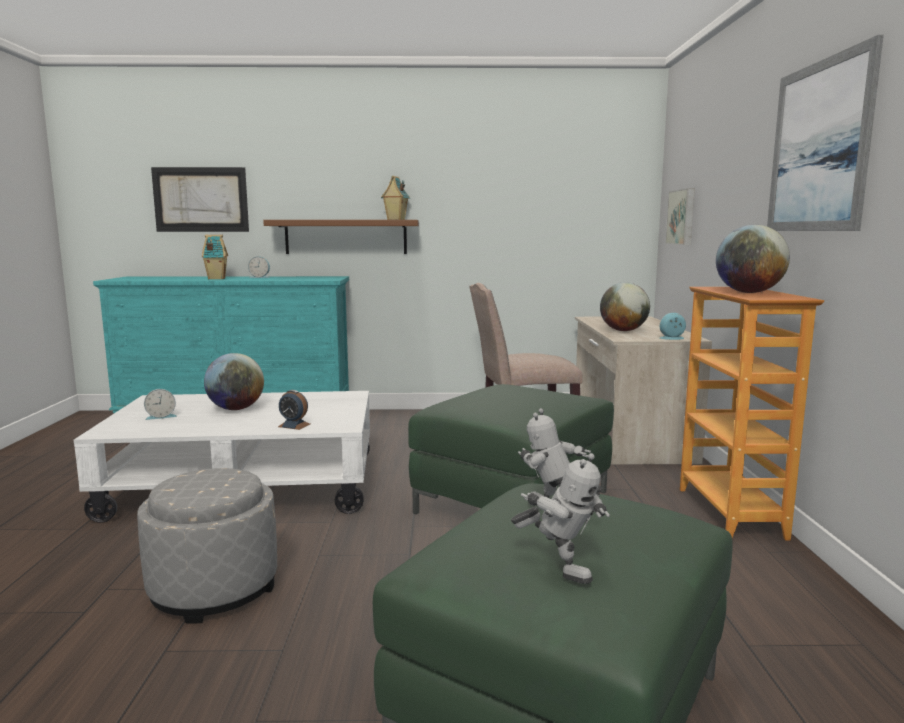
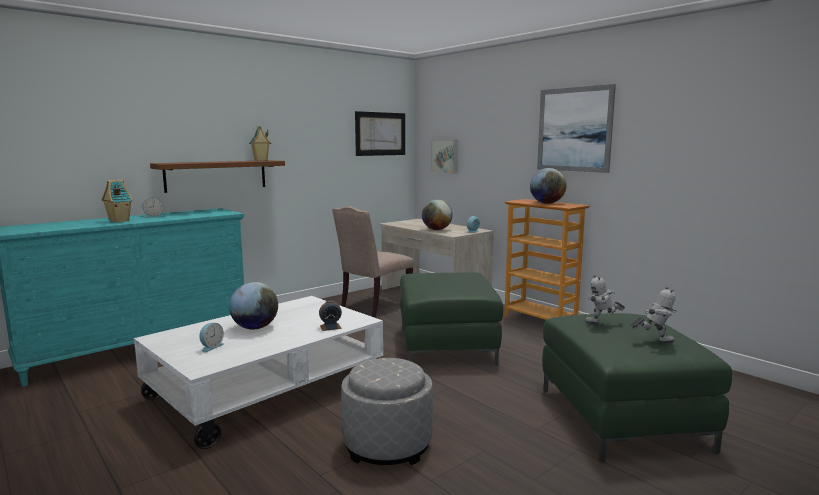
camera: 40 degrees left, 0 degrees up
picture [151,167,249,232] -> picture moved to [355,111,405,156]

